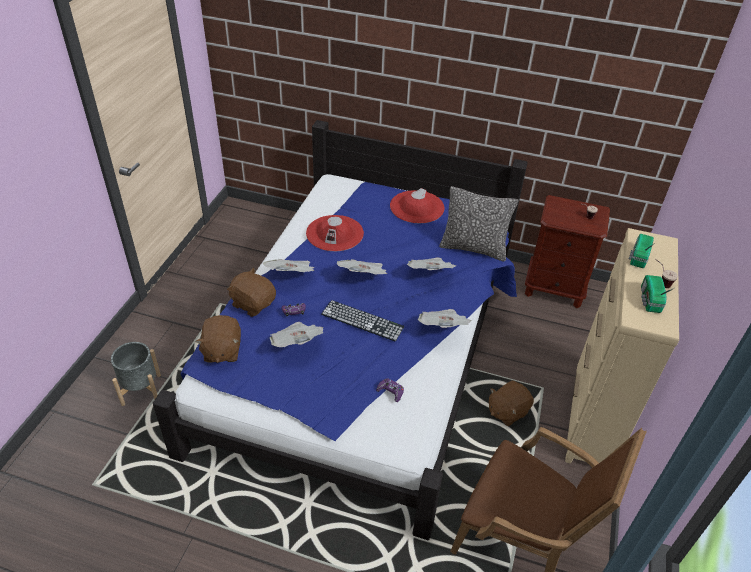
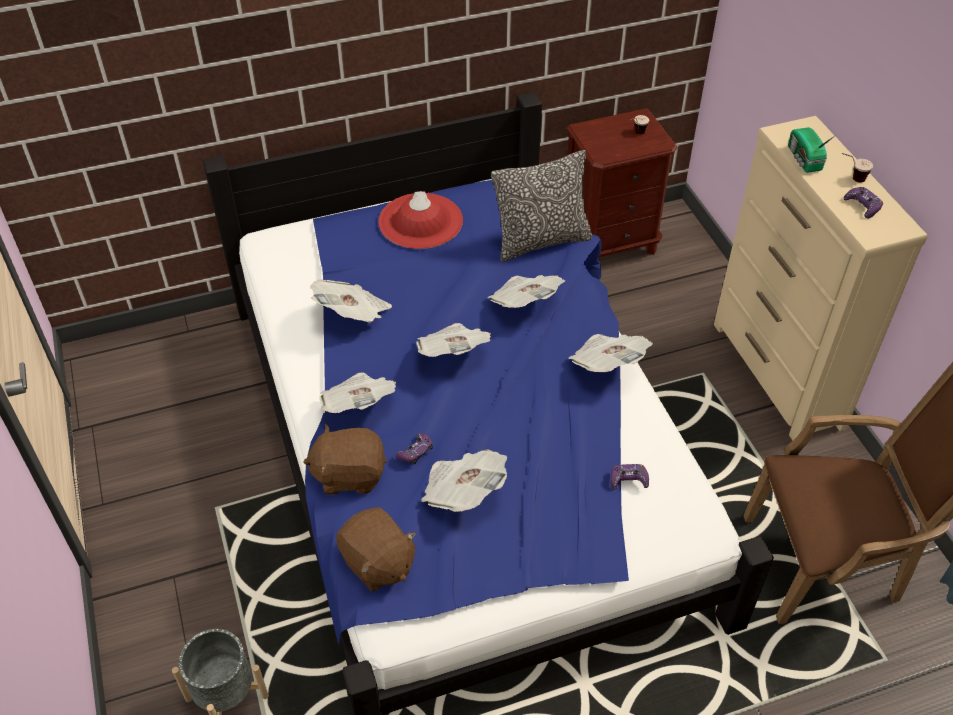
camera: 35 degrees left, 5 degrees up
red hat [306,215,364,251] -> newspaper [310,279,392,322]
keyboard [321,300,404,342] -> none
brown plush toy [489,381,534,426] -> none
radio [641,275,674,313] -> purple game controller [844,187,883,218]

